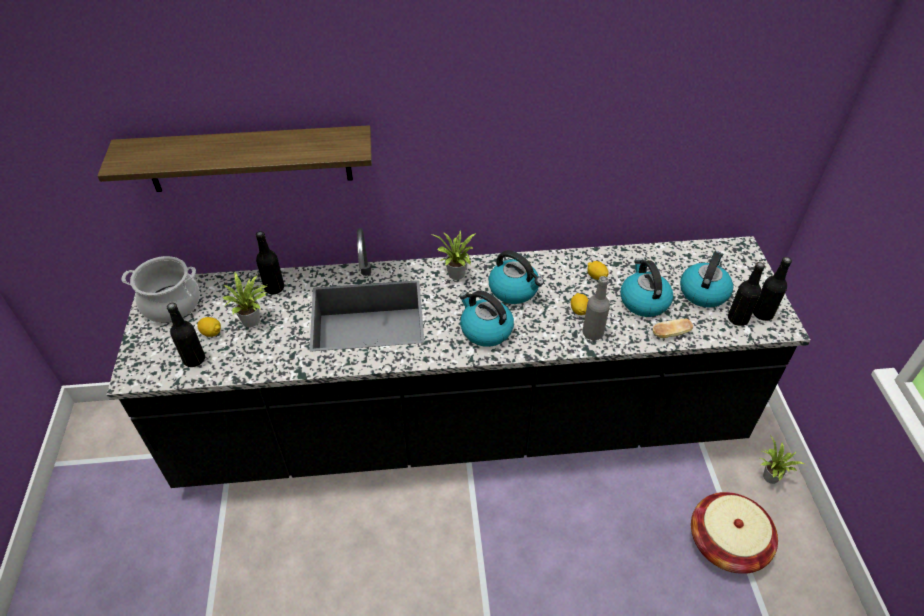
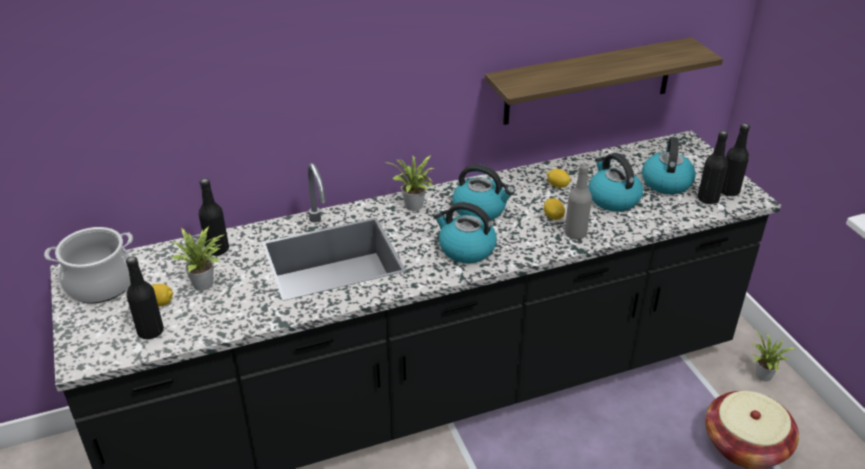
camera: 15 degrees left, 10 degrees down
shelf [97,125,372,192] -> shelf moved to [485,37,723,125]
bread [652,319,693,338] -> none

